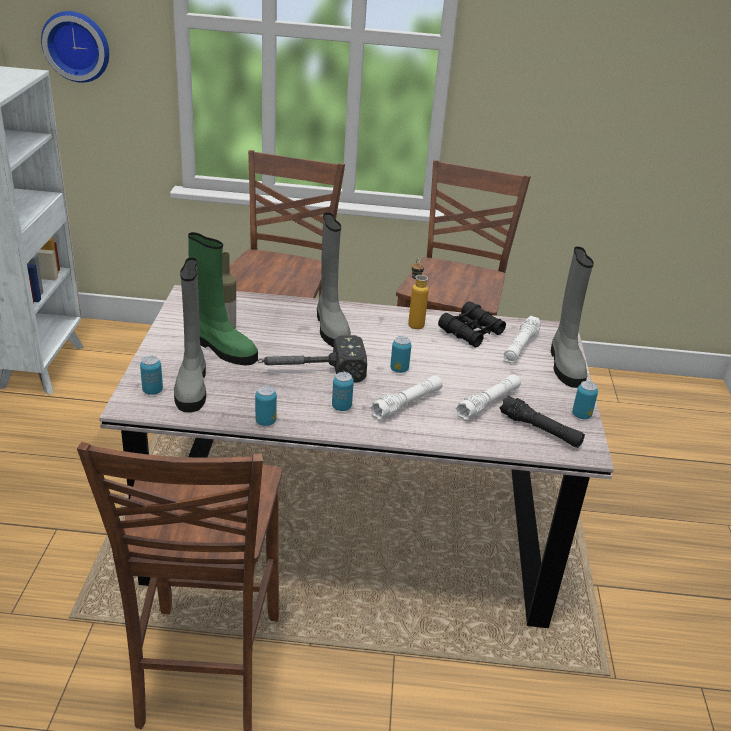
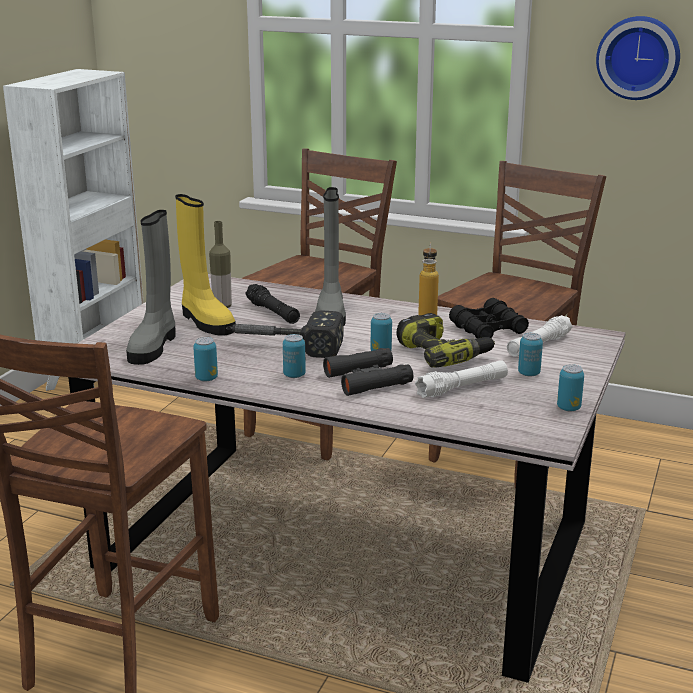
camera: 20 degrees right, 10 degrees down
wall clock [41,11,109,83] -> wall clock moved to [596,16,680,100]
can [140,356,163,395] -> can moved to [518,333,543,377]
green boot [188,232,258,365] -> yellow boot [175,194,236,336]
white flashlight [370,375,443,420] -> black binoculars [323,348,413,396]
black flashlight [500,395,585,448] -> black flashlight moved to [245,284,300,324]
grey boot [551,247,594,388] -> none
none -> power drill [397,313,495,368]

